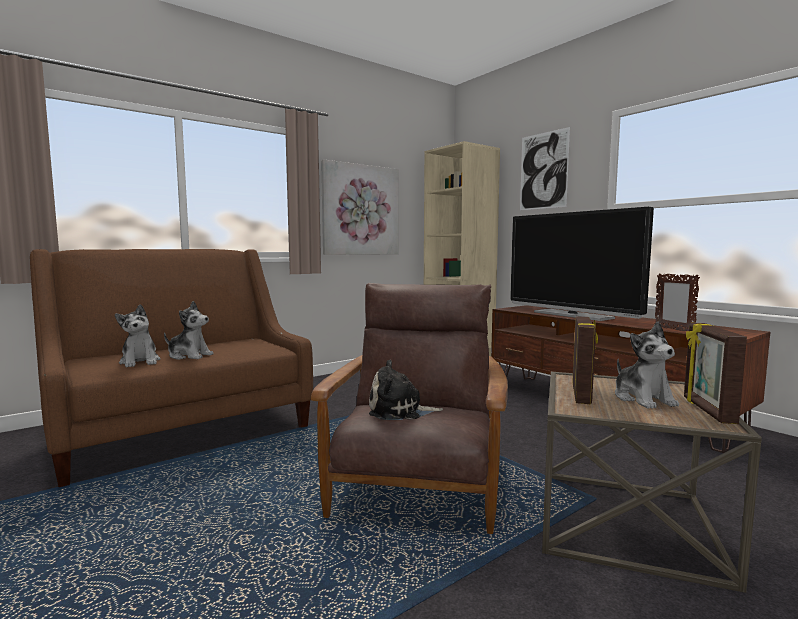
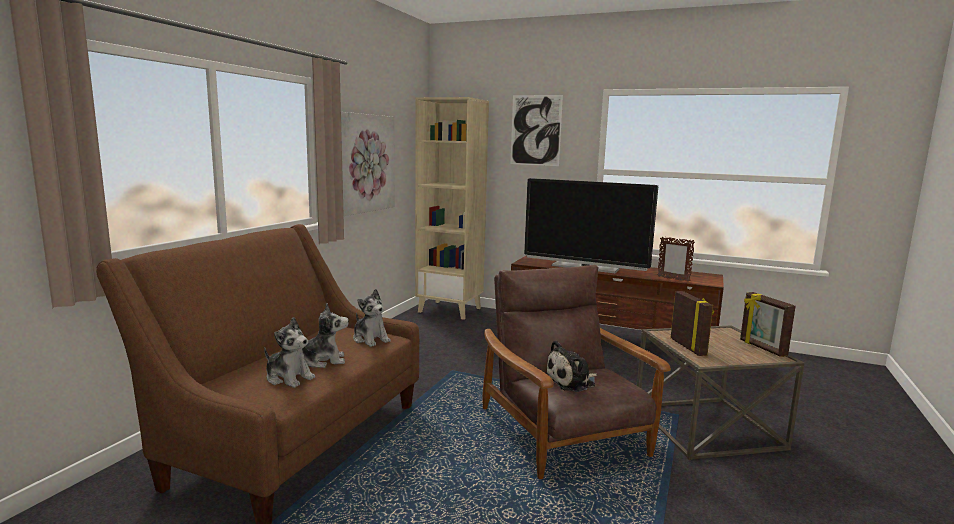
camera: 30 degrees left, 5 degrees up
plush toy [615,322,679,409] -> plush toy moved to [353,289,391,347]

